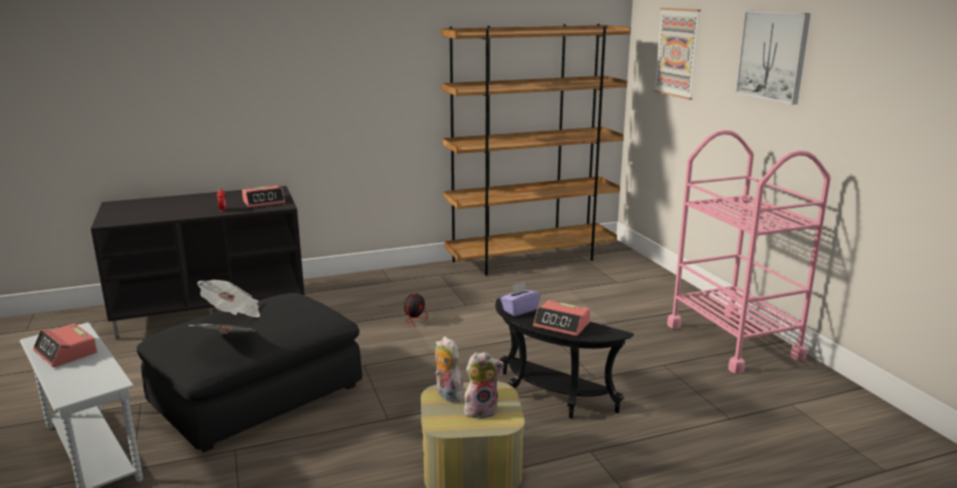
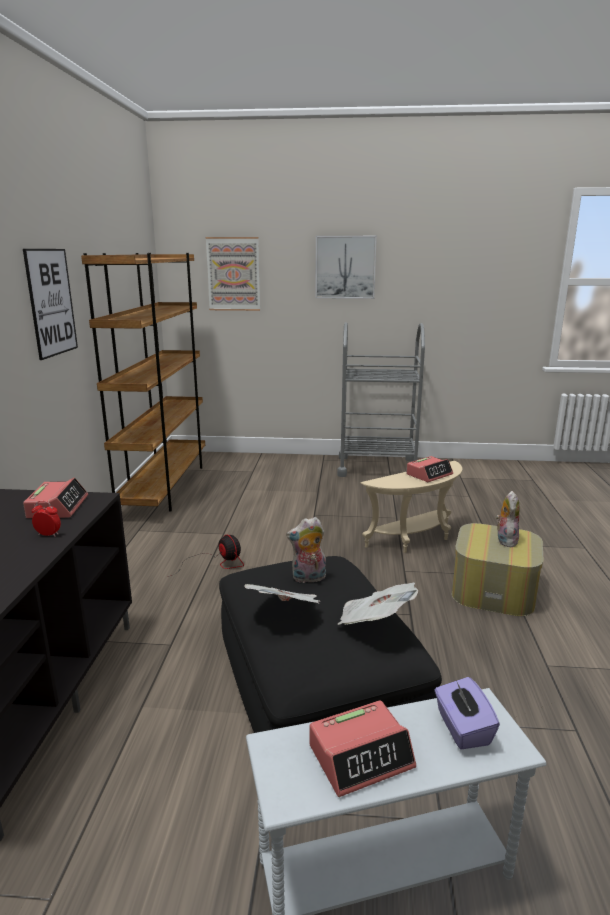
camera: 65 degrees left, 0 degrees up
plush toy [435,336,464,402] -> plush toy moved to [286,517,326,583]
black side table [495,297,634,419] -> beige side table [361,461,462,553]
purple tissue box [500,282,541,316] -> purple tissue box moved to [434,677,500,750]
pink cart [667,130,831,374] -> grey cart [337,322,425,477]
none -> picture [23,249,78,360]

